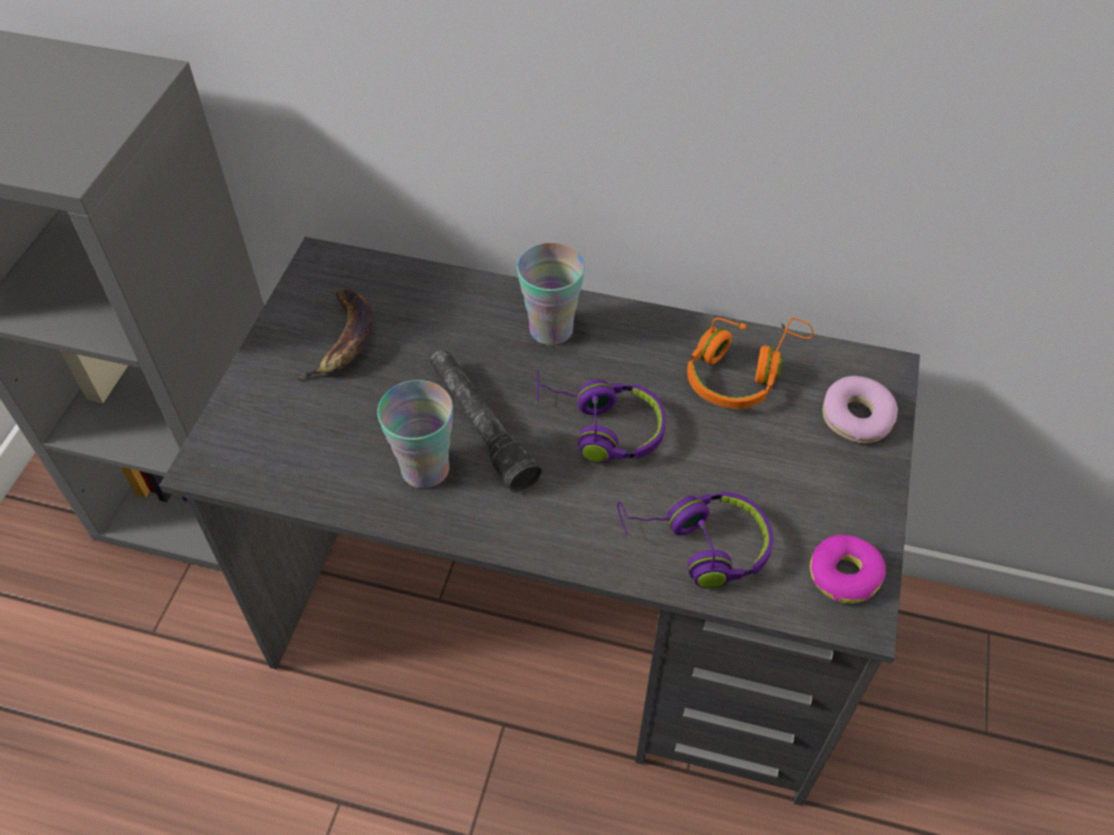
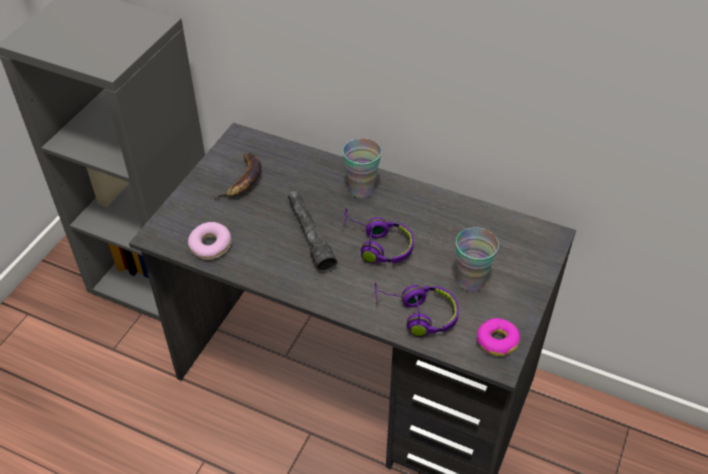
camera: 10 degrees right, 5 degrees down
cup [377,380,453,488] -> cup moved to [456,228,499,292]
orange headphones [687,318,814,409] -> none
donut [823,376,898,443] -> donut moved to [188,222,231,260]

